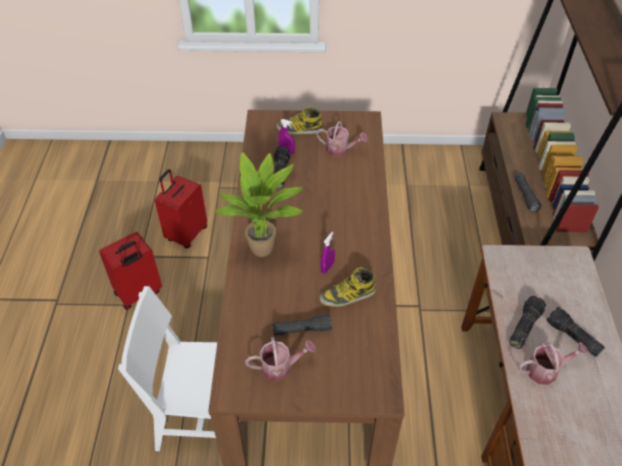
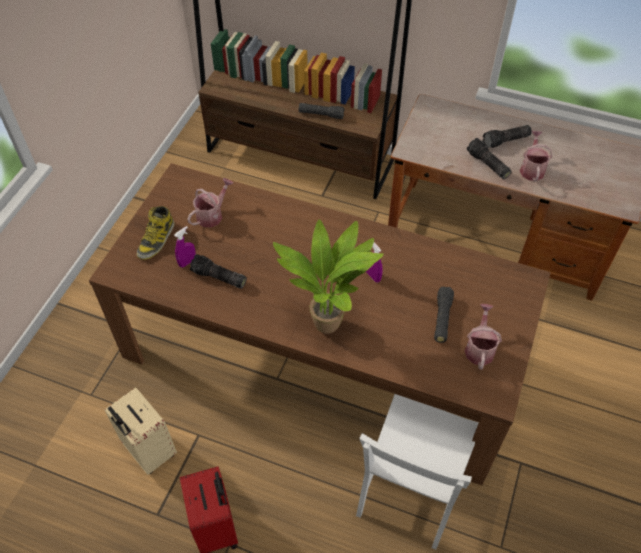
camera: 70 degrees left, 5 degrees up
red suitcase [155,169,207,248] -> beige suitcase [104,387,177,475]
boot [319,267,376,307] -> none

